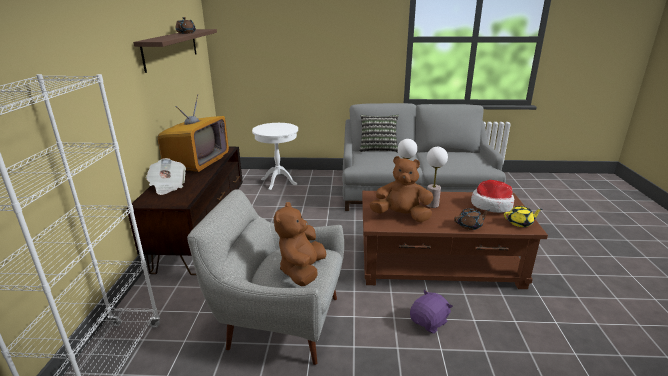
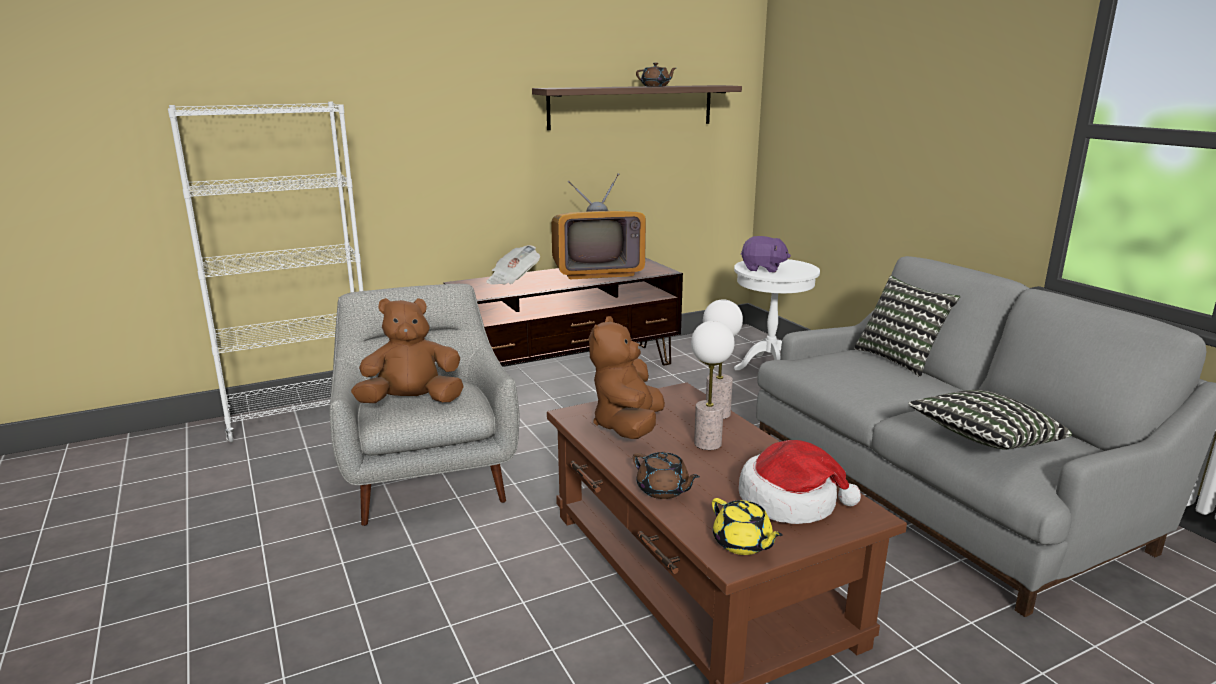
camera: 60 degrees right, 5 degrees down
brown plush toy [369,156,433,222] -> brown plush toy turned 150 degrees counterclockwise [589,316,665,439]
purple plush toy [410,290,453,334] -> purple plush toy moved to [741,236,791,273]
none -> pillow [908,390,1072,450]

